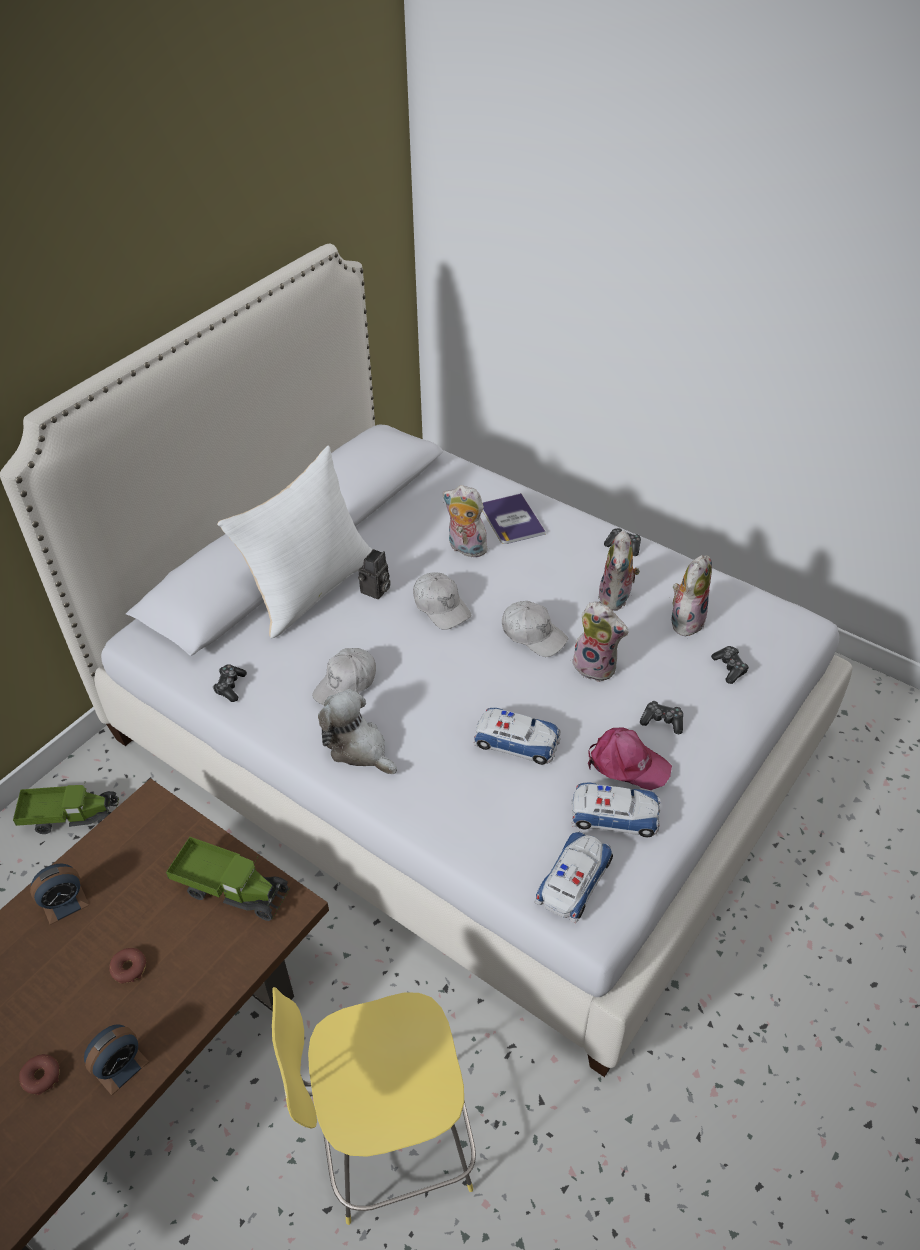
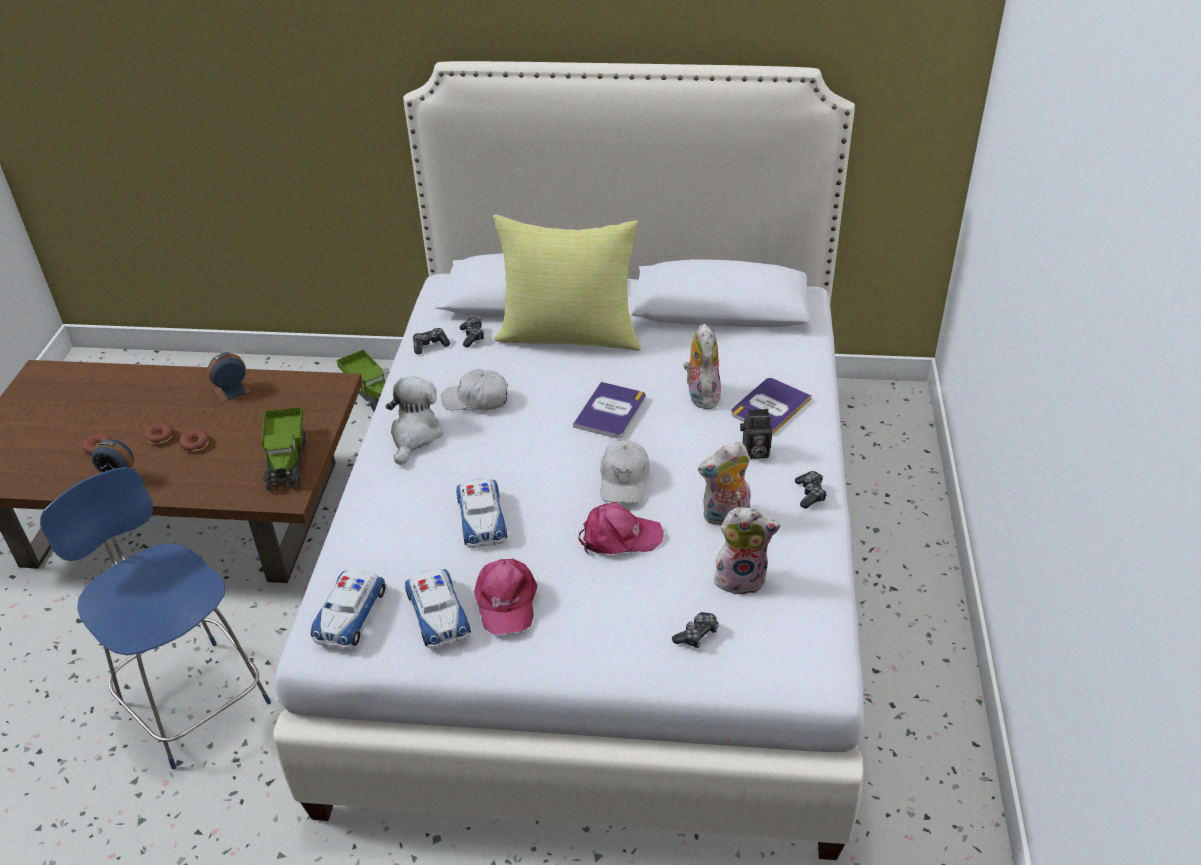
camera: 60 degrees right, 5 degrees down
alarm clock [30,864,89,925] -> alarm clock turned 120 degrees clockwise [208,352,252,402]
white pillow [217,446,372,638] -> yellow pillow [492,215,641,351]
yellow stool [272,987,476,1225] -> blue stool [40,467,271,769]
camera [358,549,391,599] -> camera moved to [740,409,772,459]
white cap [413,572,471,630] -> book [573,382,646,438]
toy car [534,831,613,923] -> toy car turned 105 degrees clockwise [311,569,387,650]
plush toy [570,601,628,682] -> pink cap [578,502,664,555]
game controller [640,701,683,734] -> game controller moved to [460,317,484,347]
none -> donut [144,423,174,445]

